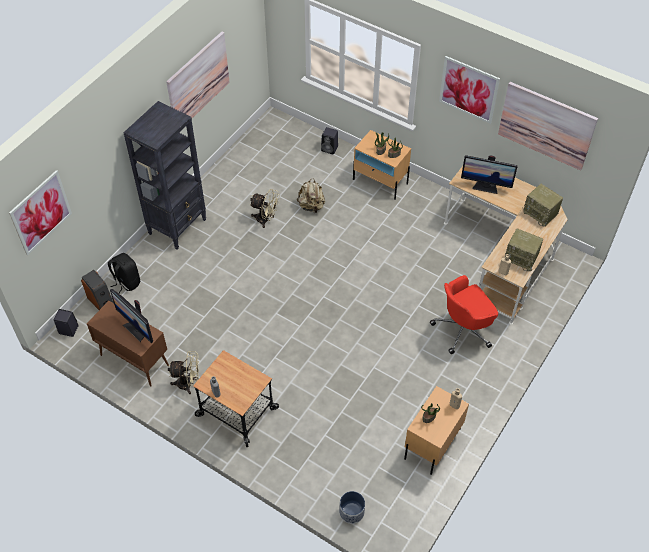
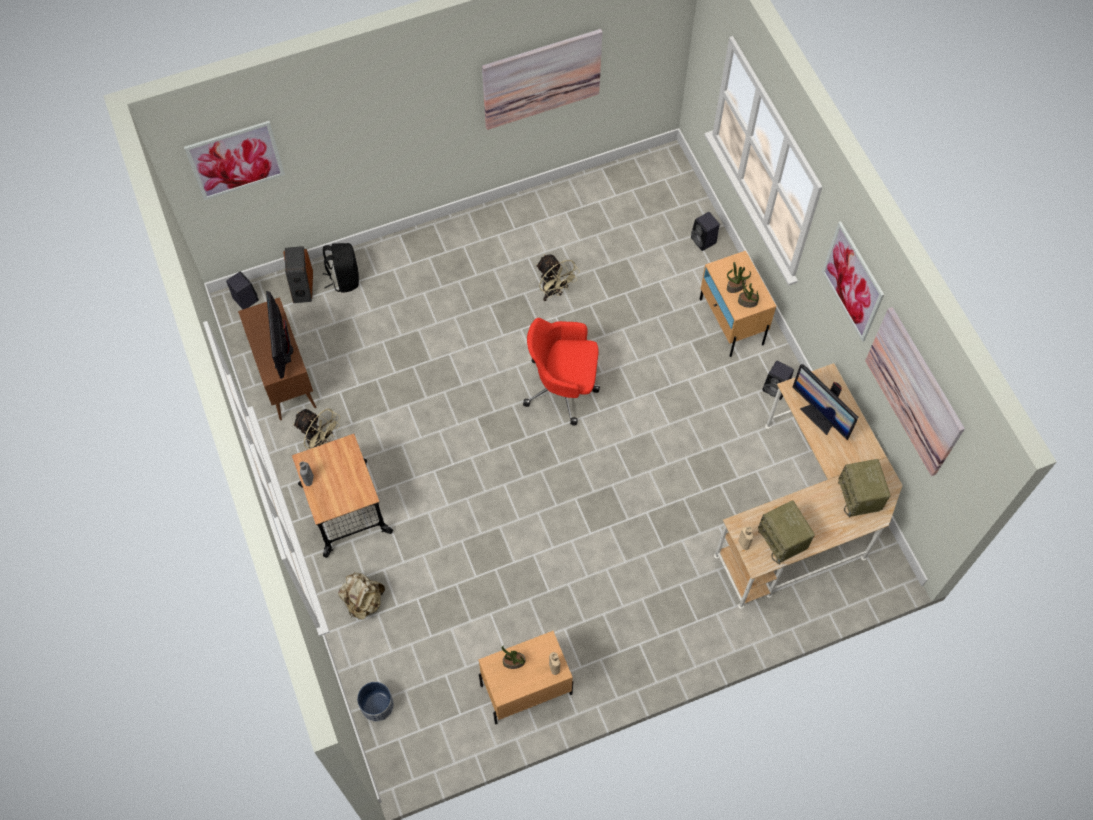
camera: 35 degrees right, 10 degrees up
black bookcase [123,101,206,250] -> none
beige backpack [297,178,325,213] -> beige backpack moved to [338,572,385,620]
red office chair [430,275,498,354] -> red office chair moved to [523,318,600,425]
none -> black speaker [762,361,794,400]

